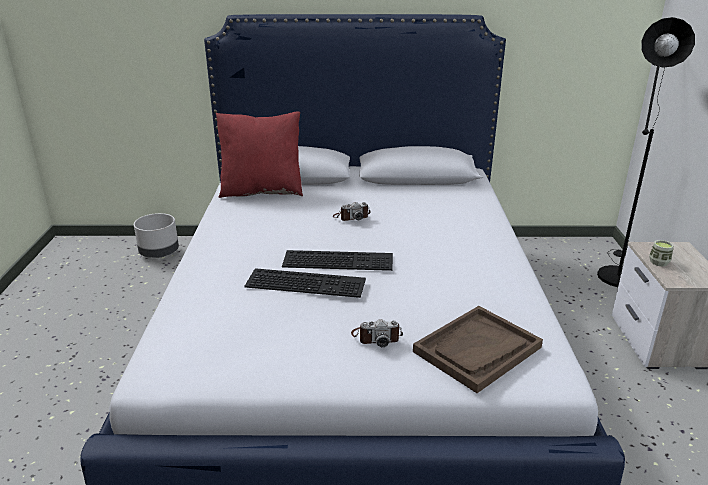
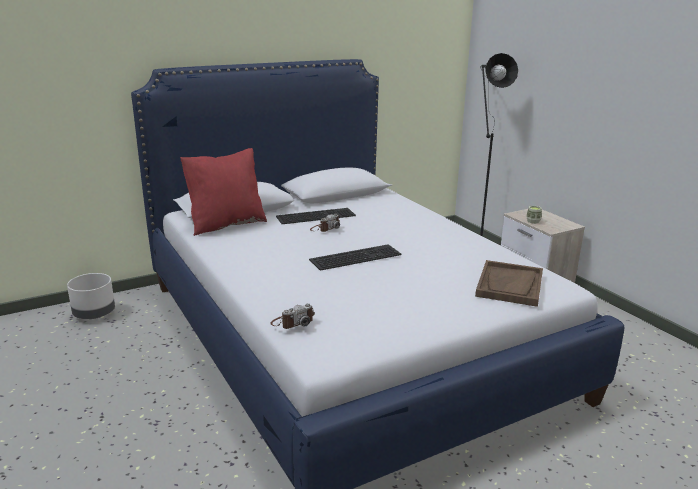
camera: 30 degrees left, 5 degrees down
keyboard [244,268,366,298] -> keyboard moved to [276,208,356,224]
camera [351,319,403,347] -> camera moved to [271,303,315,329]

